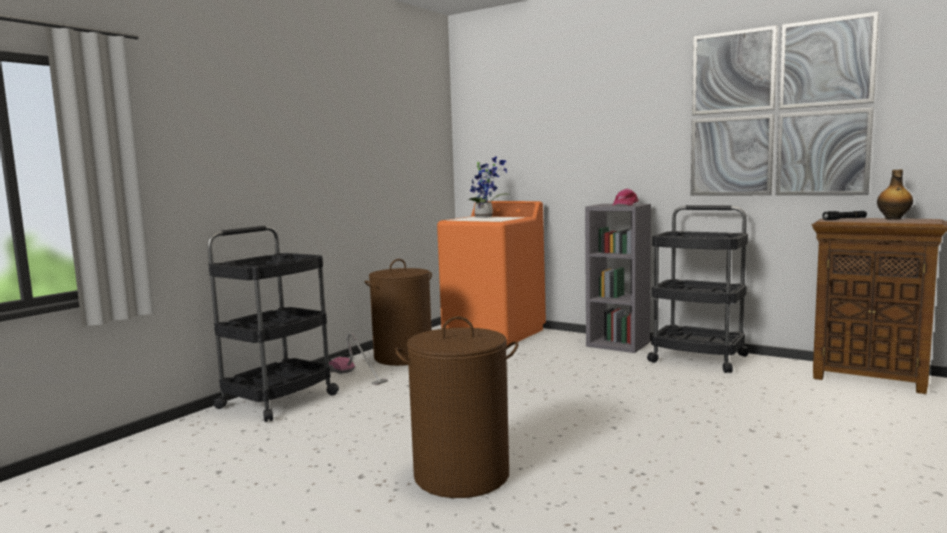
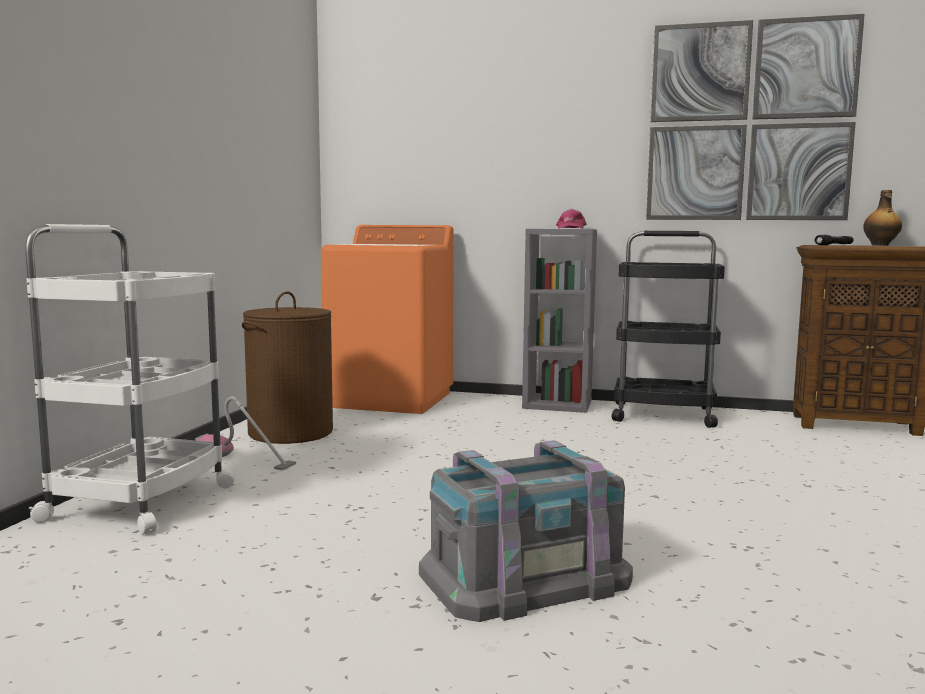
camera: 20 degrees left, 0 degrees up
black cart [208,226,339,422] -> white cart [25,224,234,535]
brown laundry basket [395,316,518,498] -> grey storage box [419,440,633,622]
potted plant [468,156,511,218] -> none

